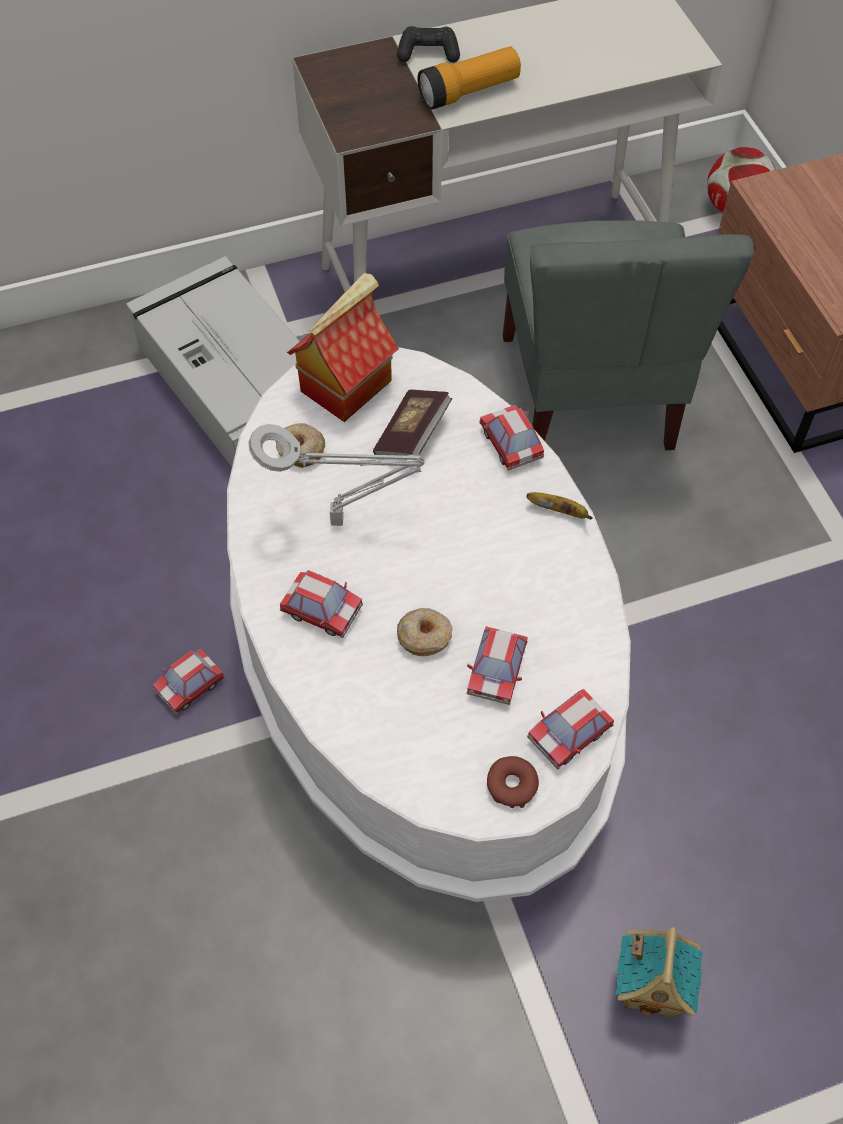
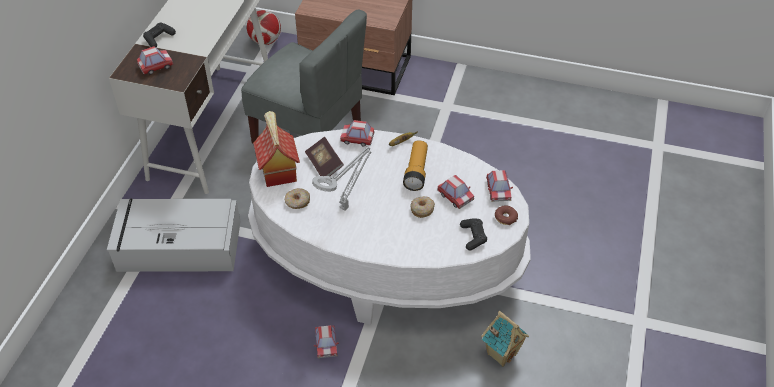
camera: 55 degrees left, 10 degrees down
toy car [280,570,363,638] -> toy car moved to [137,46,174,75]
flashlight [418,46,521,110] -> flashlight moved to [403,140,428,191]
toy house [615,927,703,1018] -> toy house moved to [481,311,529,367]
none -> black game controller [460,219,487,250]

